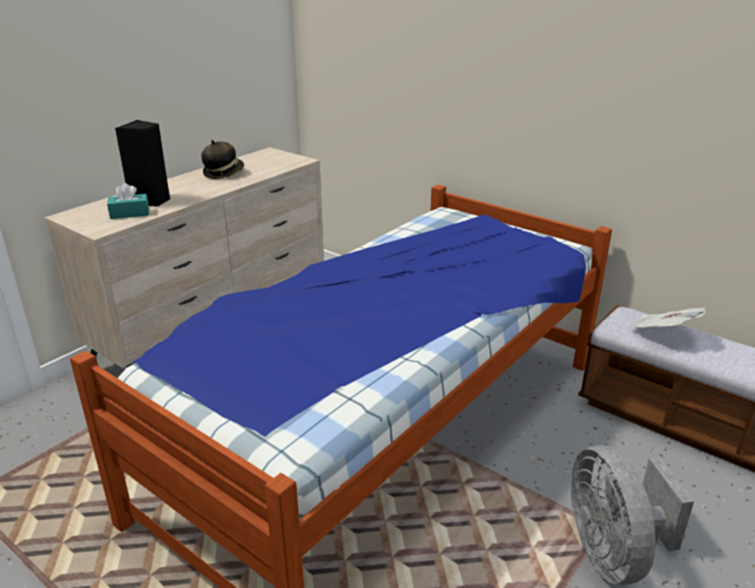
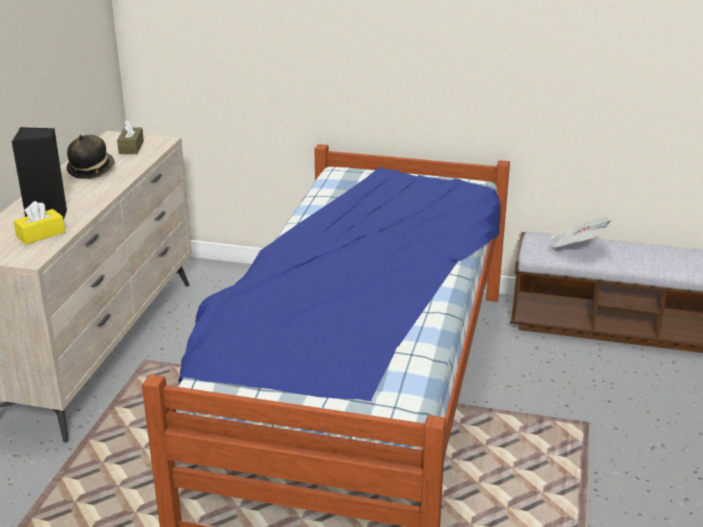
camera: 25 degrees left, 0 degrees up
turquoise tissue box [107,183,149,219] -> yellow tissue box [14,201,65,245]
grey fan [571,445,694,585] -> none
none -> brown tissue box [117,119,144,154]

